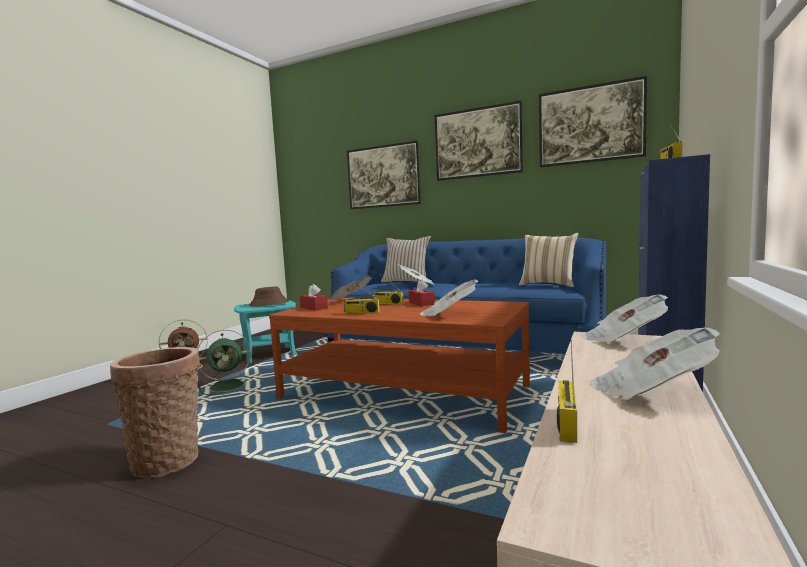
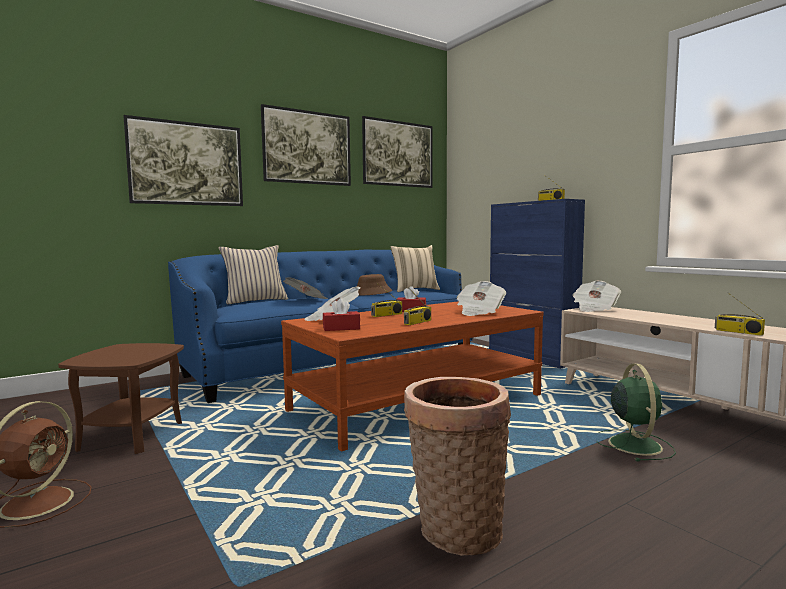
camera: 60 degrees left, 0 degrees up
green fan [197,330,254,395] -> green fan moved to [597,363,676,461]
turquoise side table [234,300,296,363] -> brown side table [58,343,184,454]
brown hat [249,286,289,306] -> brown hat moved to [357,274,392,295]
newspaper [589,328,720,400] -> none

